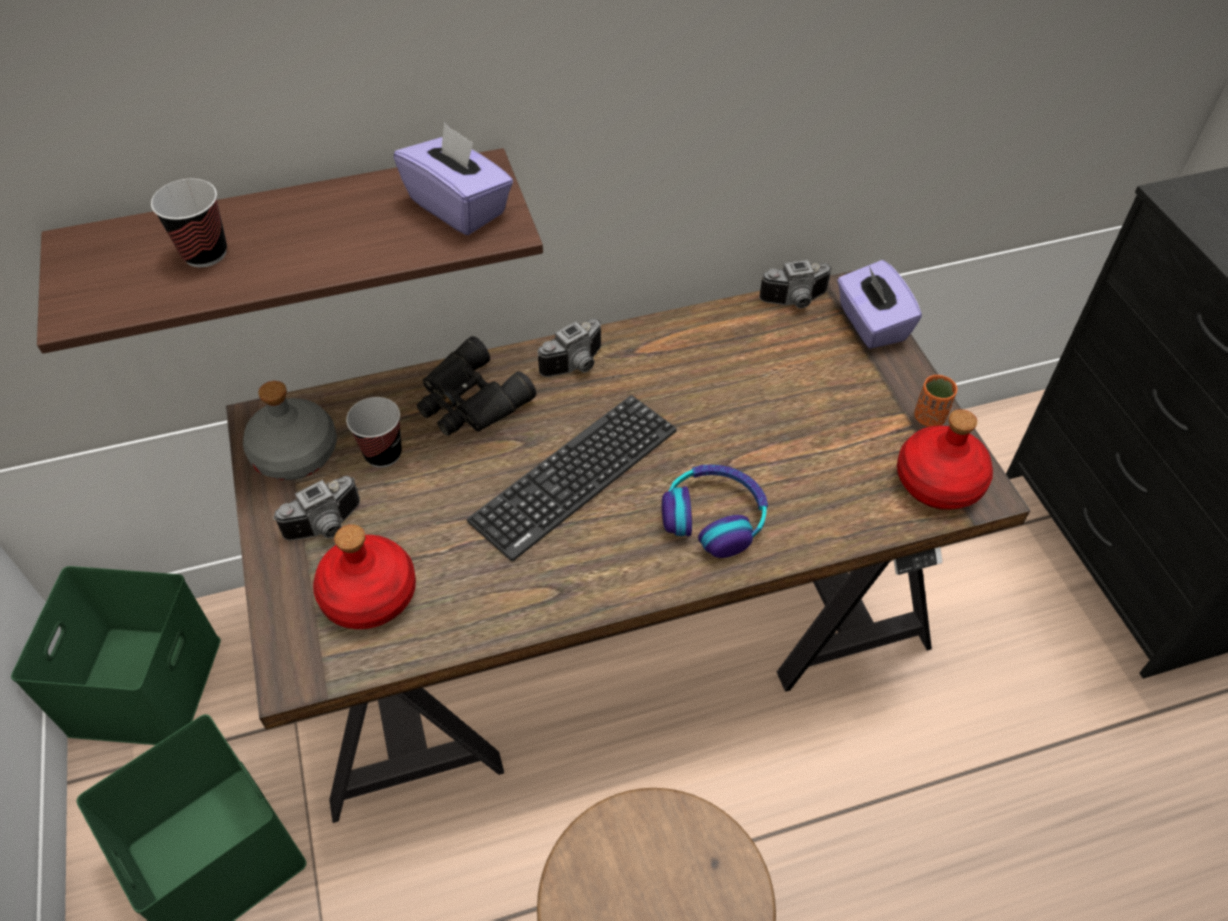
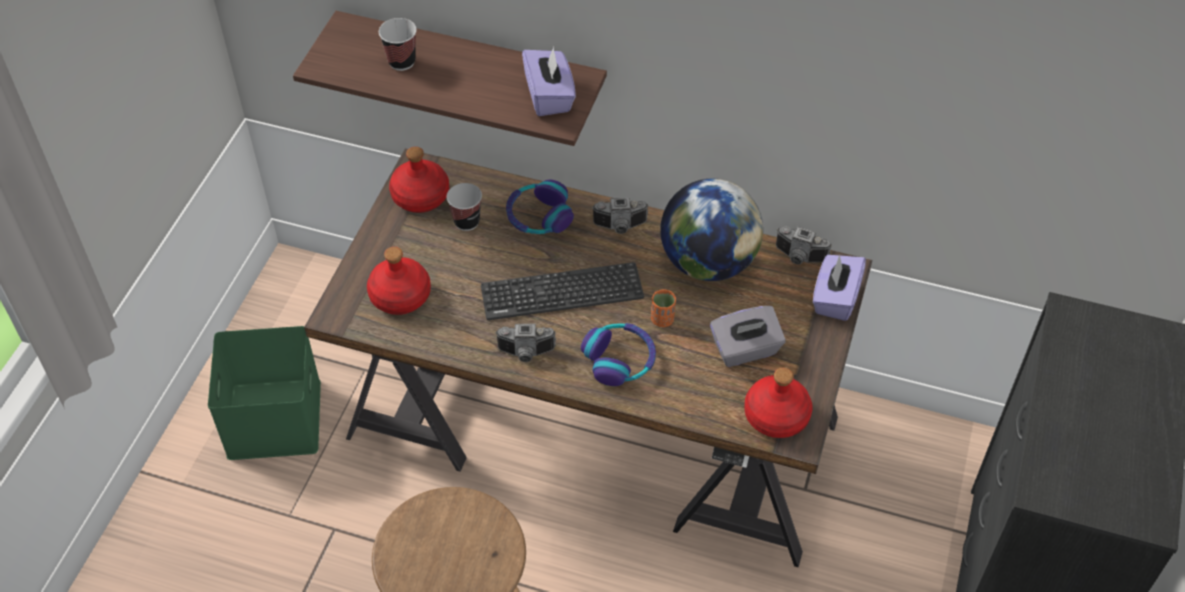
camera: 35 degrees right, 0 degrees up
green storage box [11,566,221,745] -> none
grey bottle [243,381,337,480] -> red bottle [389,147,449,213]
camera [273,476,360,541] -> camera moved to [495,324,556,362]
black binoculars [417,336,536,436] -> headphones [506,180,574,234]
orange cup [914,375,957,427] -> orange cup moved to [651,290,676,327]
none -> globe [660,179,763,281]
none -> grey tissue box [710,306,786,367]

